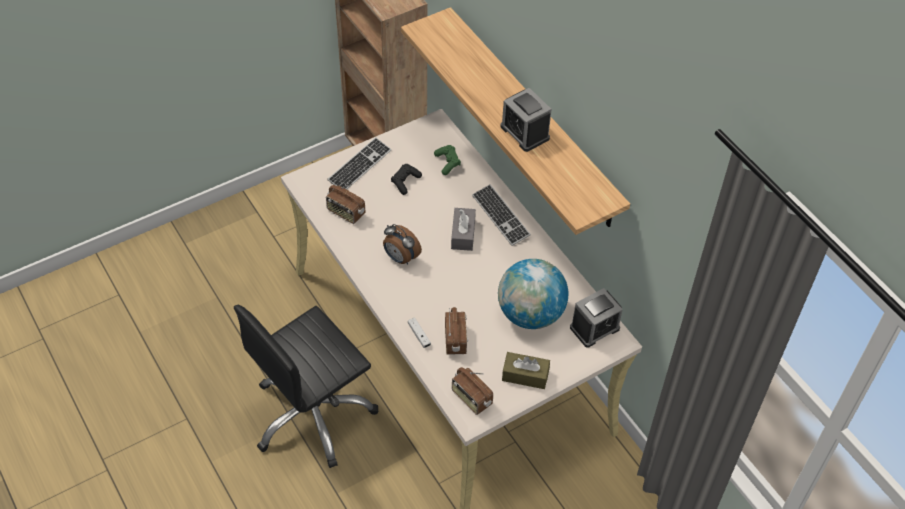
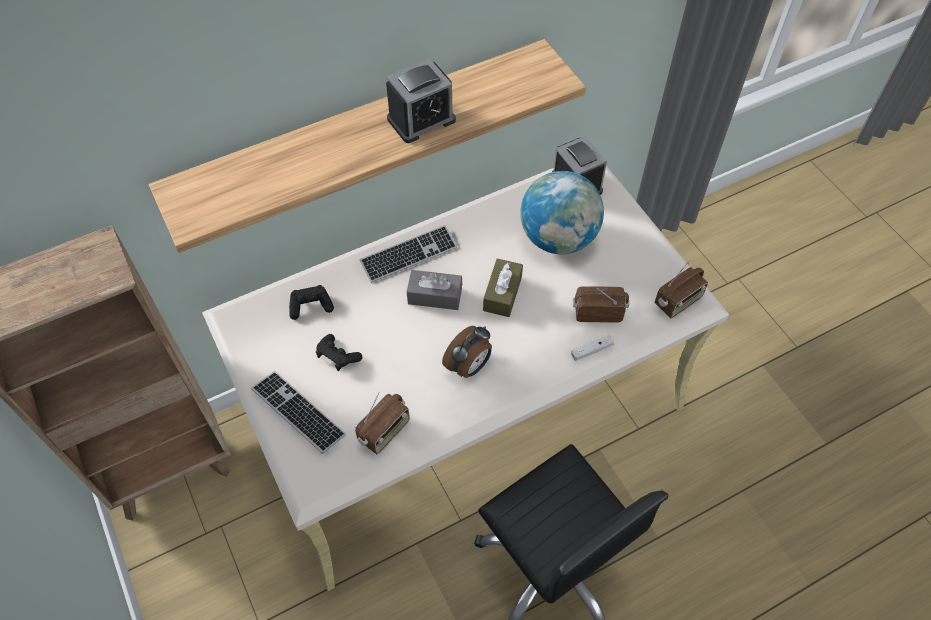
camera: 85 degrees left, 5 degrees up
green game controller [434,145,461,175] -> black game controller [289,285,334,320]
brown tissue box [502,352,550,389] -> brown tissue box moved to [483,259,523,317]

